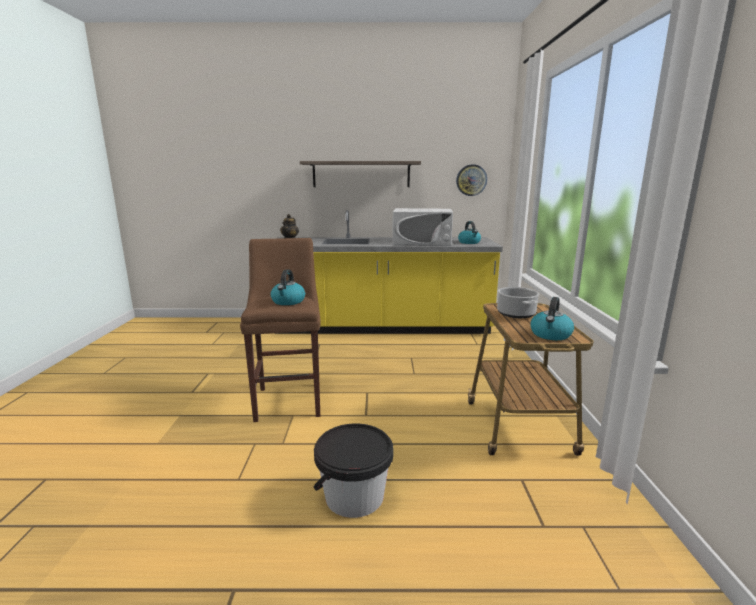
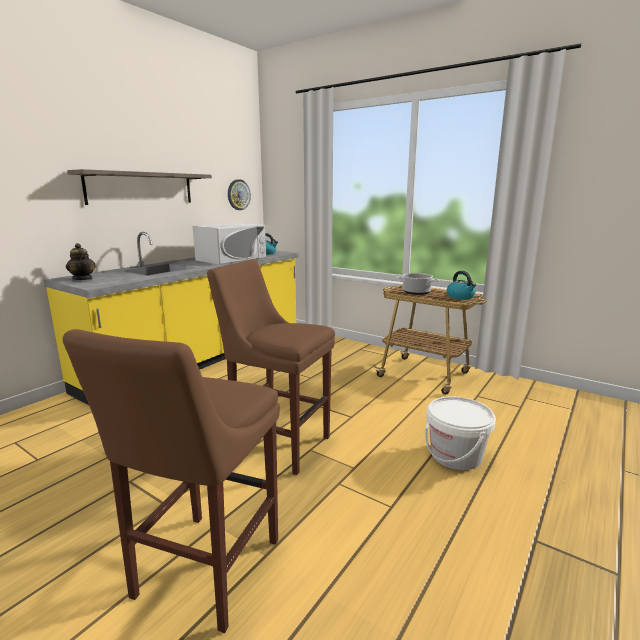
camera: 55 degrees left, 0 degrees up
kettle [271,269,305,305] -> none
black bucket [313,423,393,518] -> white bucket [425,396,496,470]
none -> brown stool [63,329,280,633]

